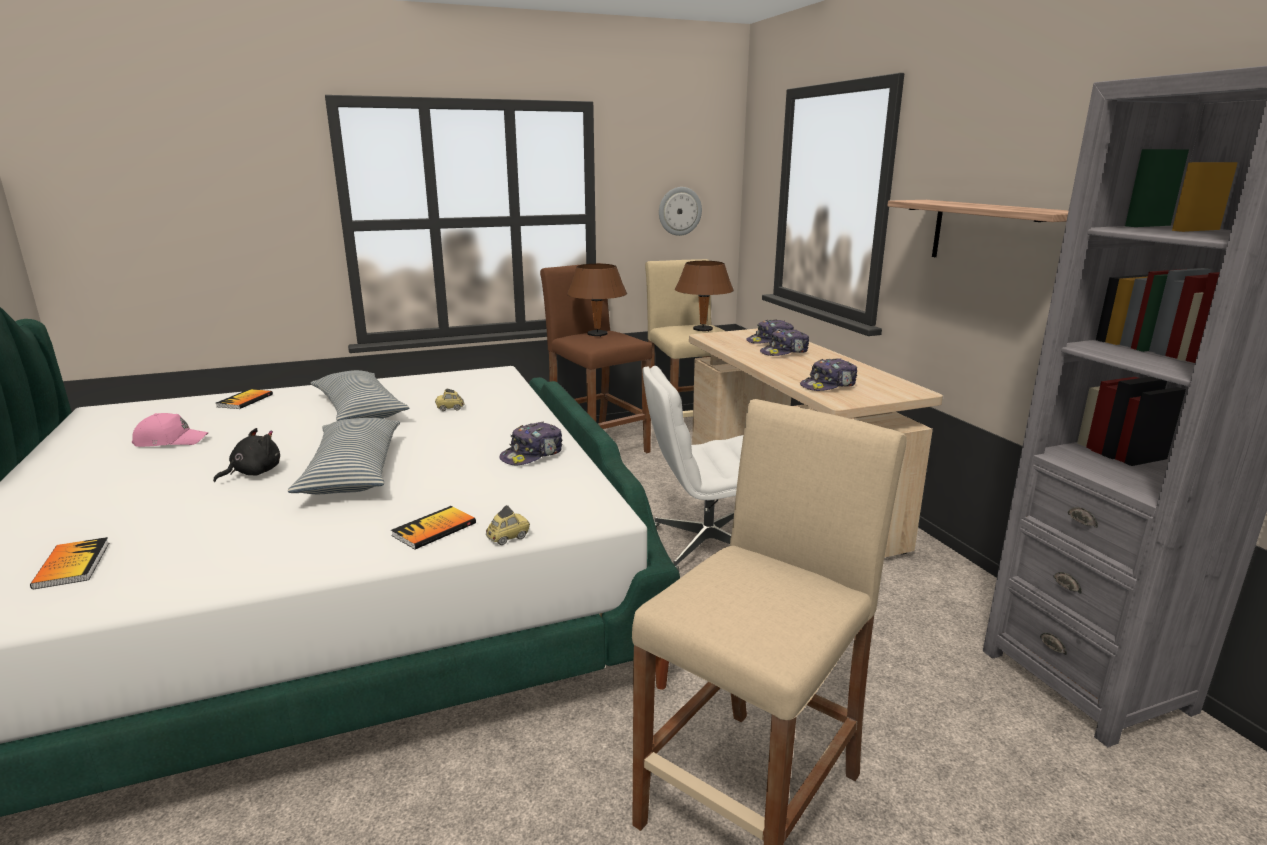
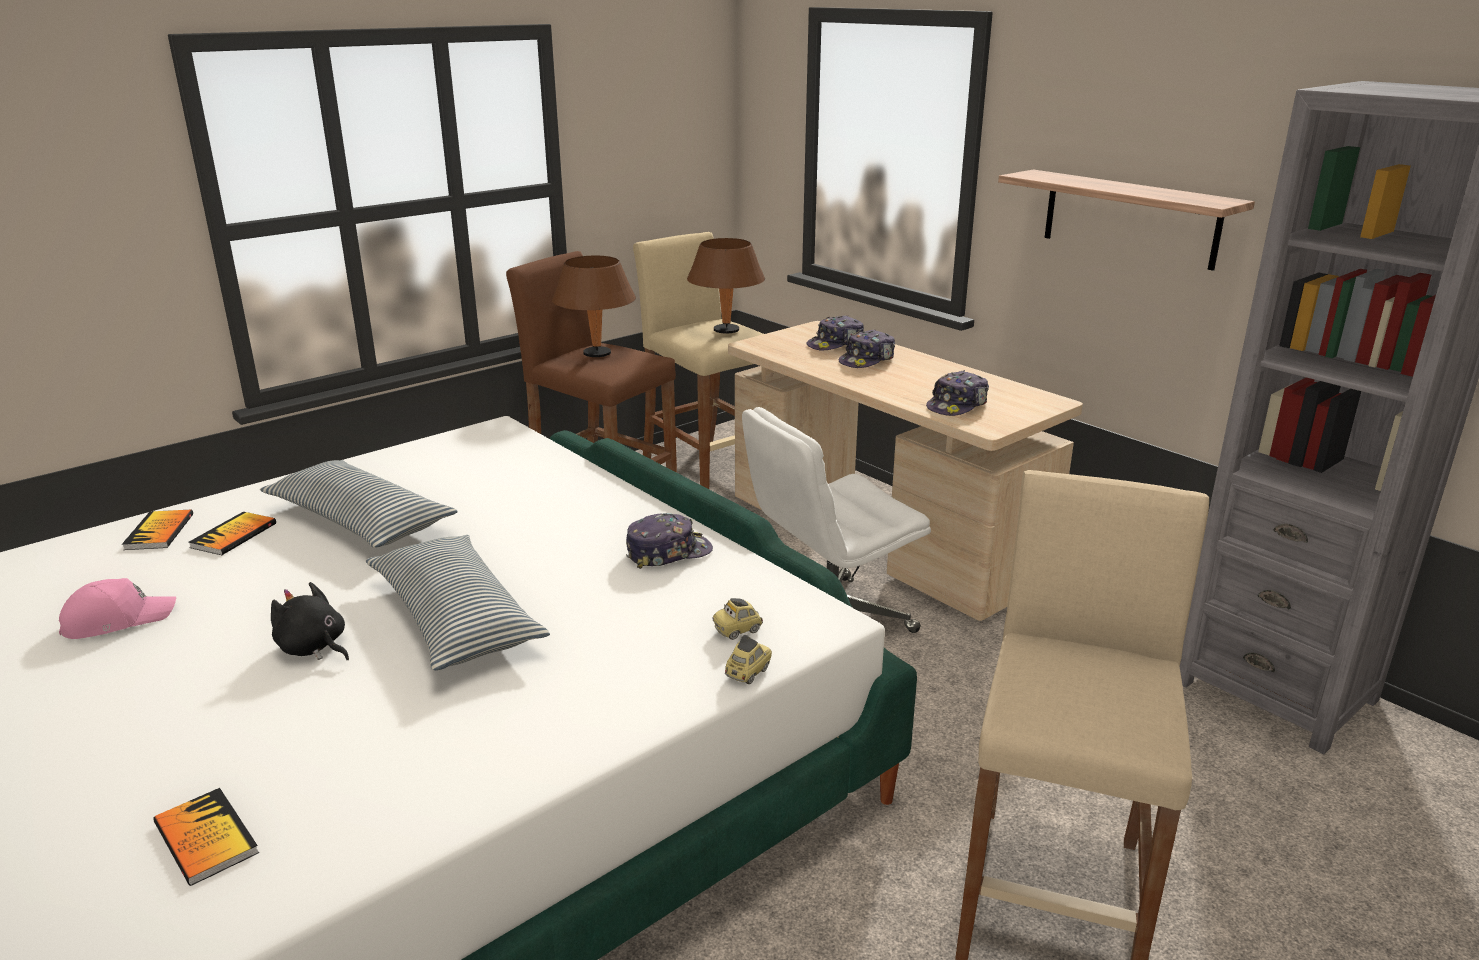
camera: 20 degrees left, 5 degrees up
black plush toy [213,428,280,482] -> black plush toy turned 75 degrees counterclockwise [271,582,349,660]
book [391,506,476,549] -> book moved to [188,512,276,555]
toy car [435,389,464,411] -> toy car moved to [712,598,763,640]
cap [499,422,562,465] -> cap turned 135 degrees counterclockwise [626,513,713,569]
wall clock [659,187,702,236] -> none

